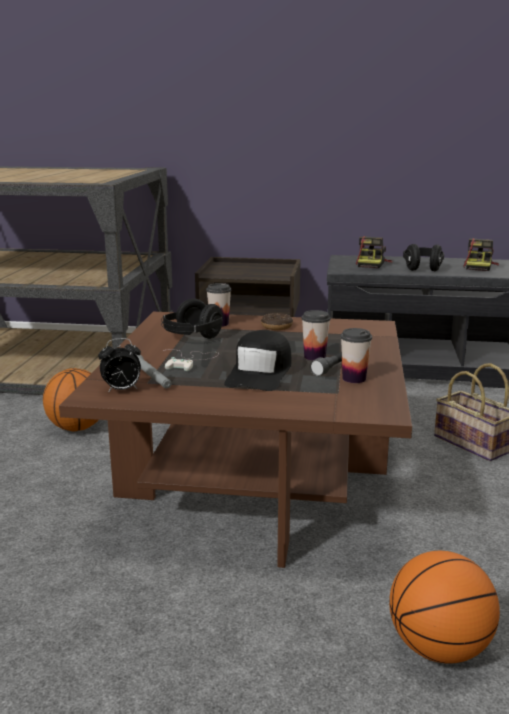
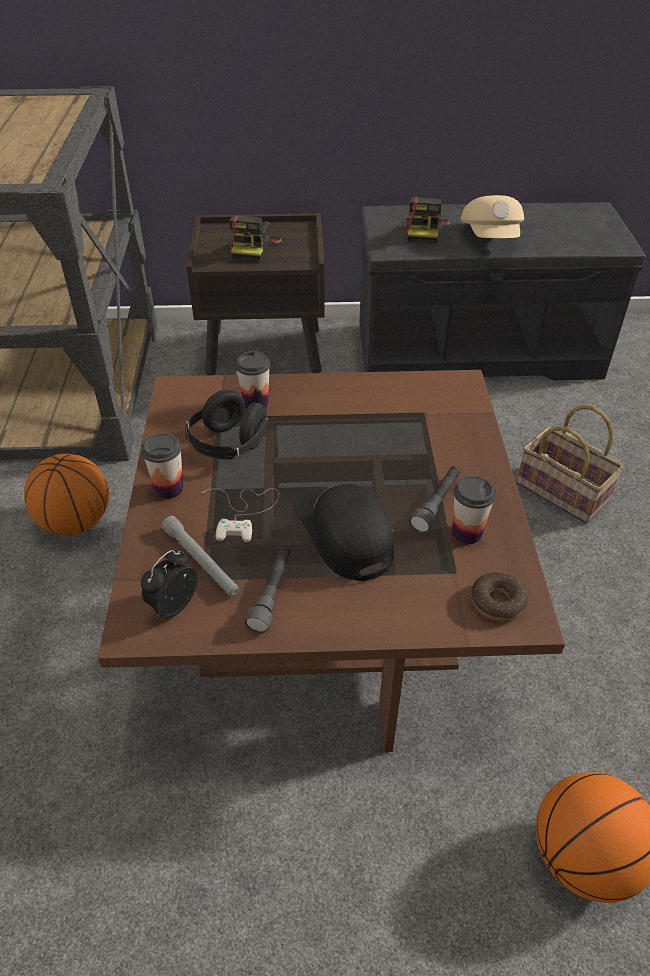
camera: 10 degrees left, 25 degrees up
alarm clock [98,338,141,393] -> alarm clock turned 150 degrees clockwise [141,550,197,618]
black cap [224,330,292,391] -> black cap turned 150 degrees clockwise [294,484,394,581]
donut [261,313,293,330] -> donut moved to [471,572,528,621]
cup [301,310,331,361] -> cup moved to [141,433,184,499]
black headphones [403,244,444,271] -> beige cap [460,195,524,238]
camera [463,238,499,271] -> camera moved to [230,215,282,261]
none -> grey flashlight [245,546,291,633]

